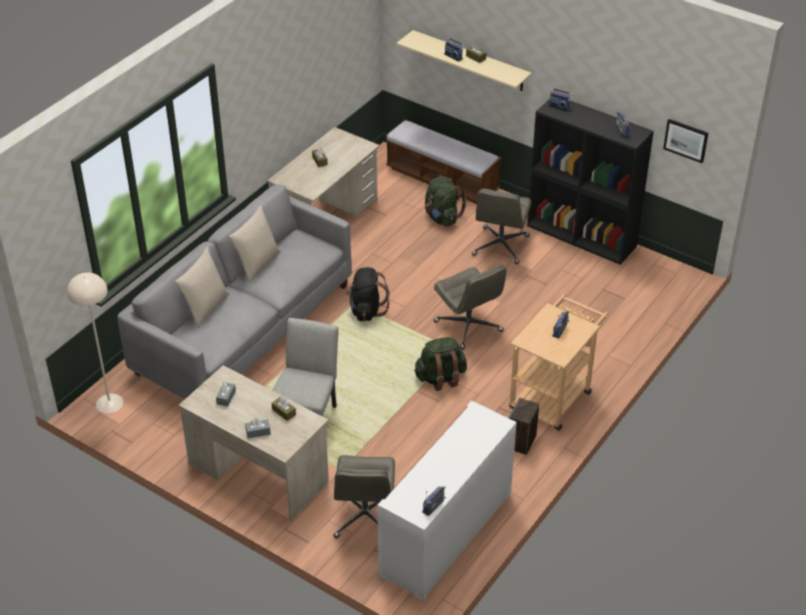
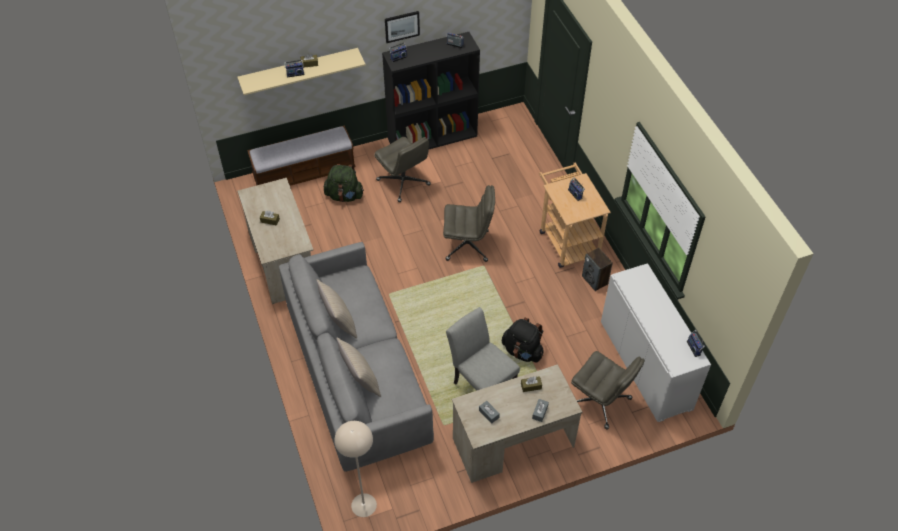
camera: 55 degrees left, 10 degrees up
black backpack [345,267,389,321] -> black backpack moved to [502,317,544,363]
green backpack [414,337,467,391] -> none
picture [663,119,708,163] -> picture moved to [385,11,420,43]

